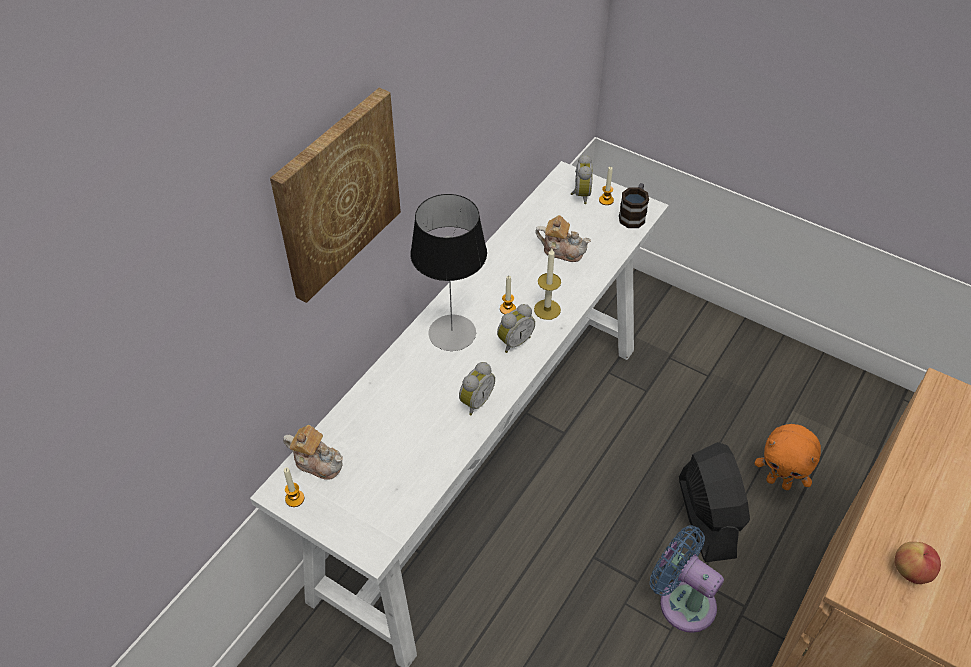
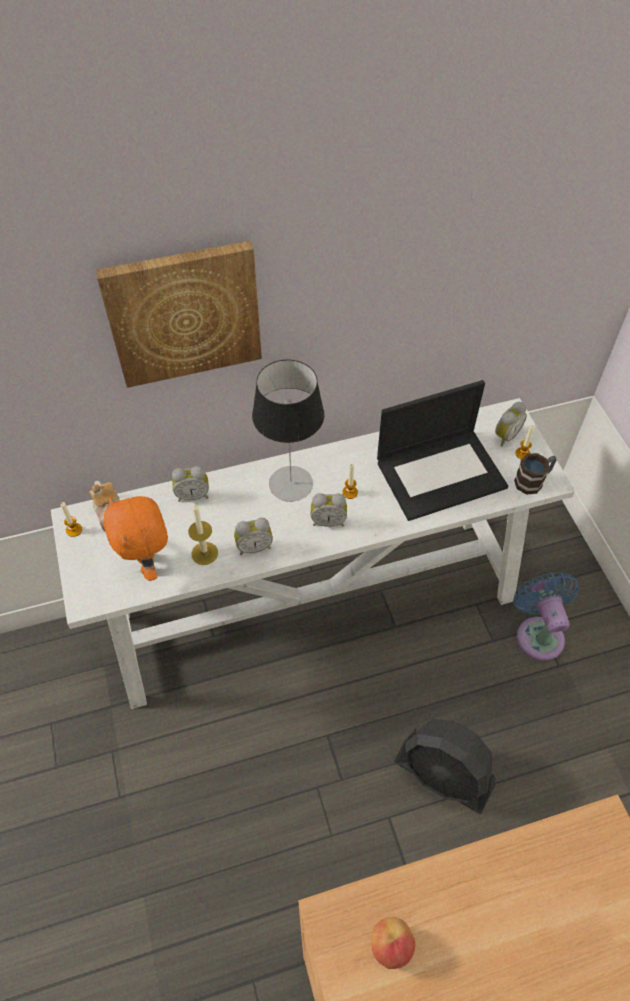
camera: 40 degrees right, 5 degrees up
candle [534,248,561,320] -> candle moved to [188,503,218,565]
teapot [535,215,591,262] -> laptop [377,380,508,521]
blue fan [650,526,724,633] -> blue fan moved to [513,572,579,661]
black fan [679,442,750,562] -> black fan turned 90 degrees clockwise [394,719,495,814]
orange plush toy [755,424,821,490] -> orange plush toy moved to [103,496,168,581]
none -> alarm clock [172,466,209,502]

